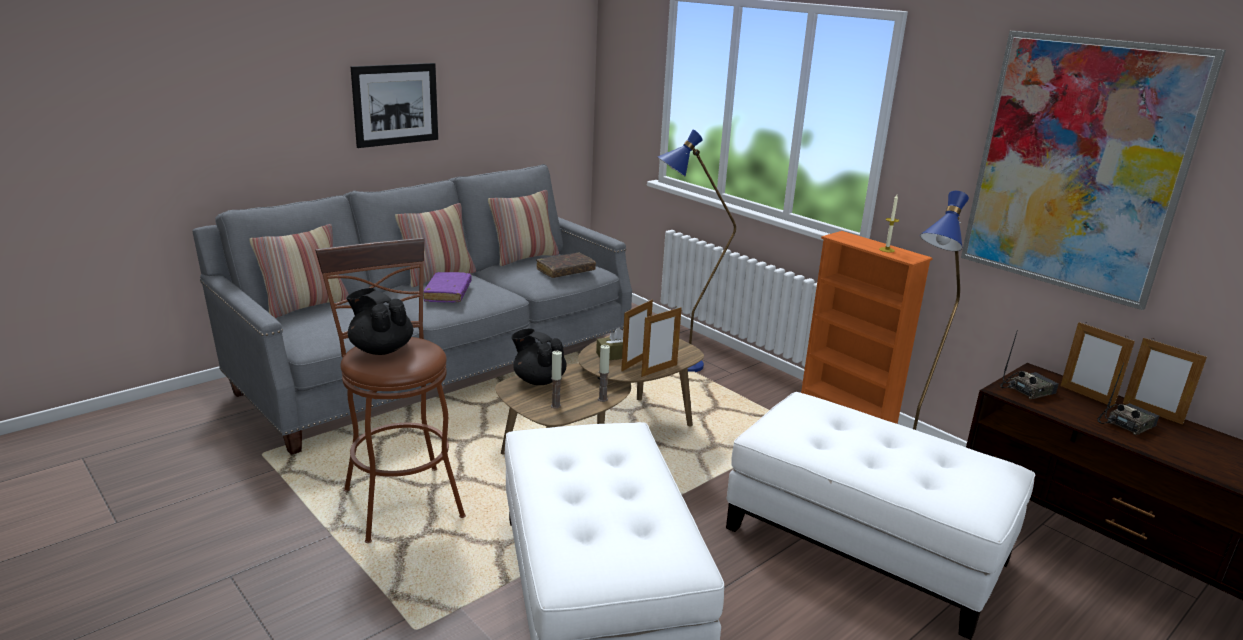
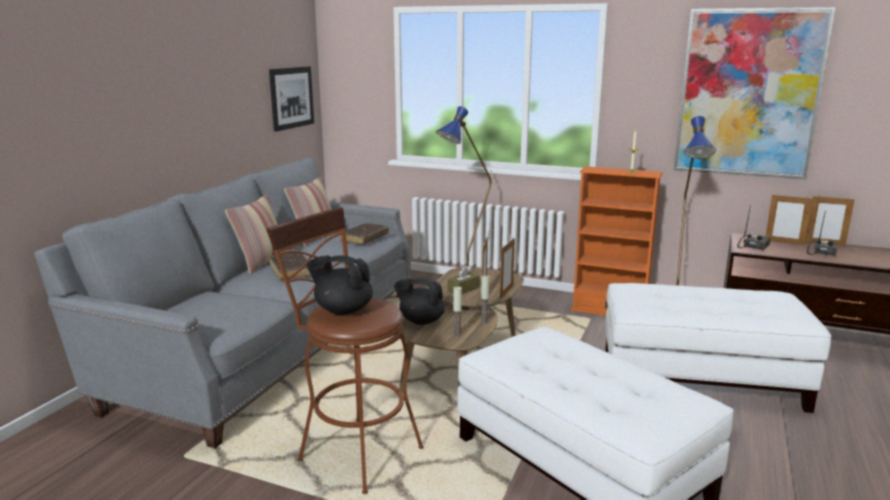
camera: 25 degrees left, 5 degrees down
pillow [249,224,349,318] -> none
picture [351,63,438,148] -> picture moved to [269,66,314,132]
purple book [423,272,471,302] -> brown book [270,253,311,281]

